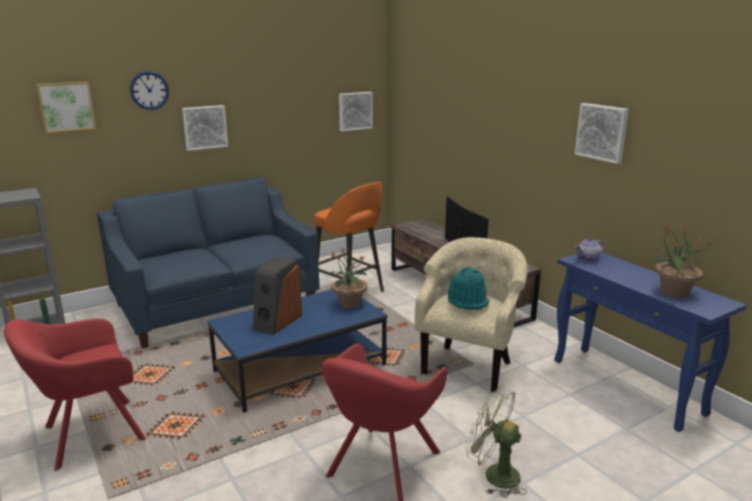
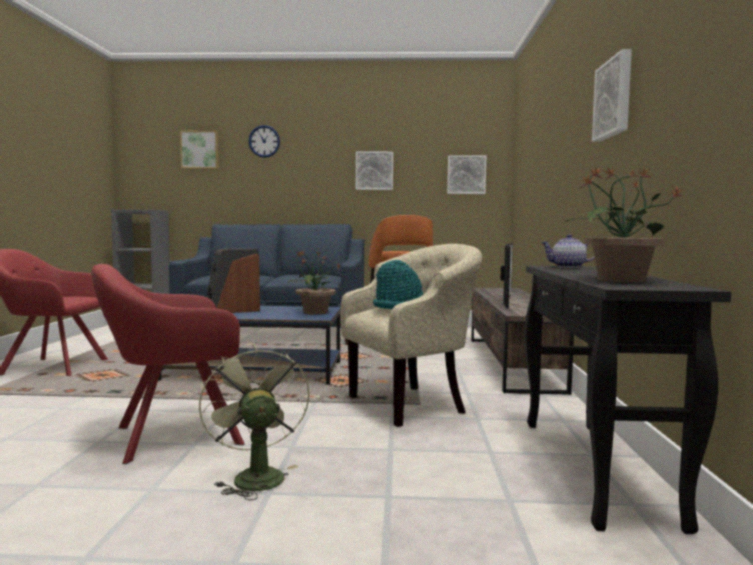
camera: 35 degrees right, 15 degrees down
picture [182,105,228,151] -> picture moved to [356,151,393,190]
blue console table [554,252,746,432] -> black console table [524,266,732,534]

